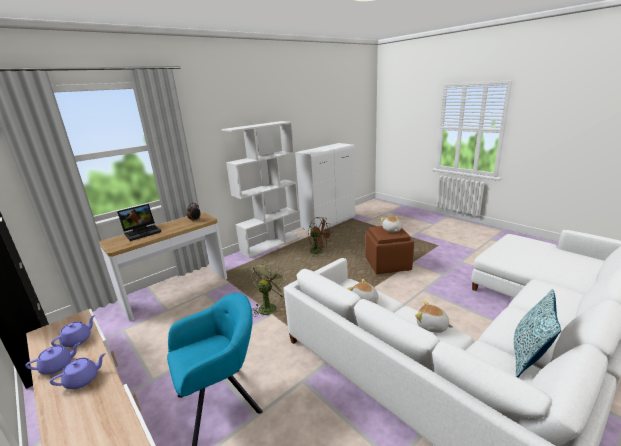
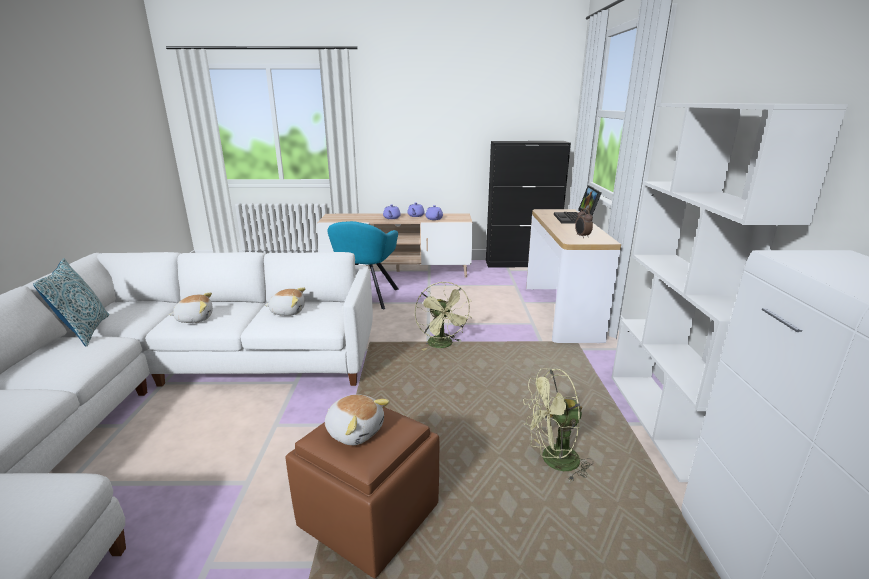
camera: 130 degrees right, 0 degrees up
brown fan [308,217,332,257] -> green fan [523,368,593,480]

